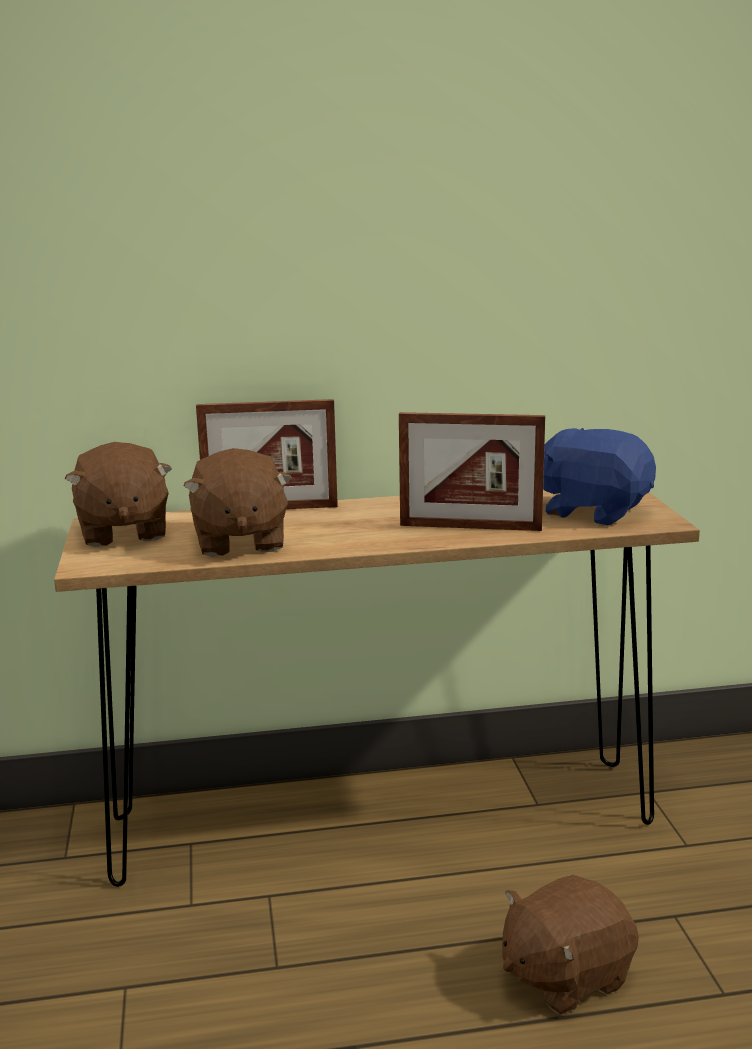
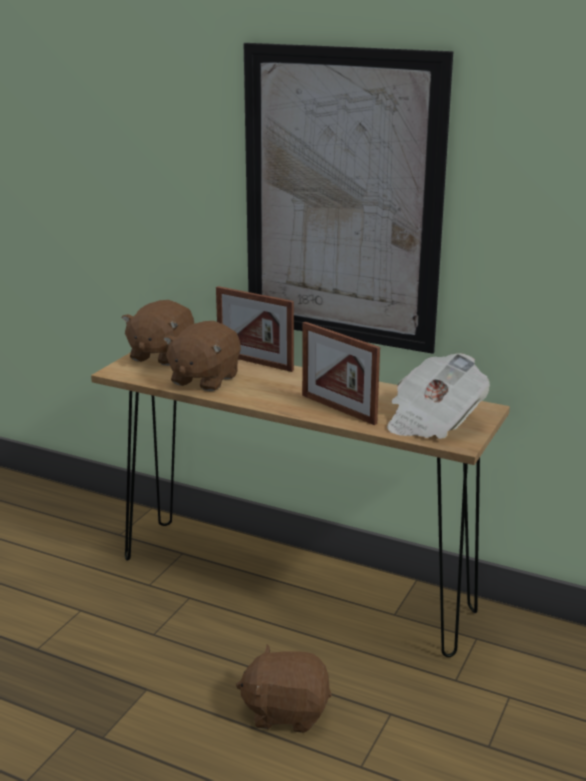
camera: 35 degrees right, 5 degrees up
blue plush toy [543,428,656,525] -> newspaper [387,353,490,439]
none -> picture [244,43,454,354]

